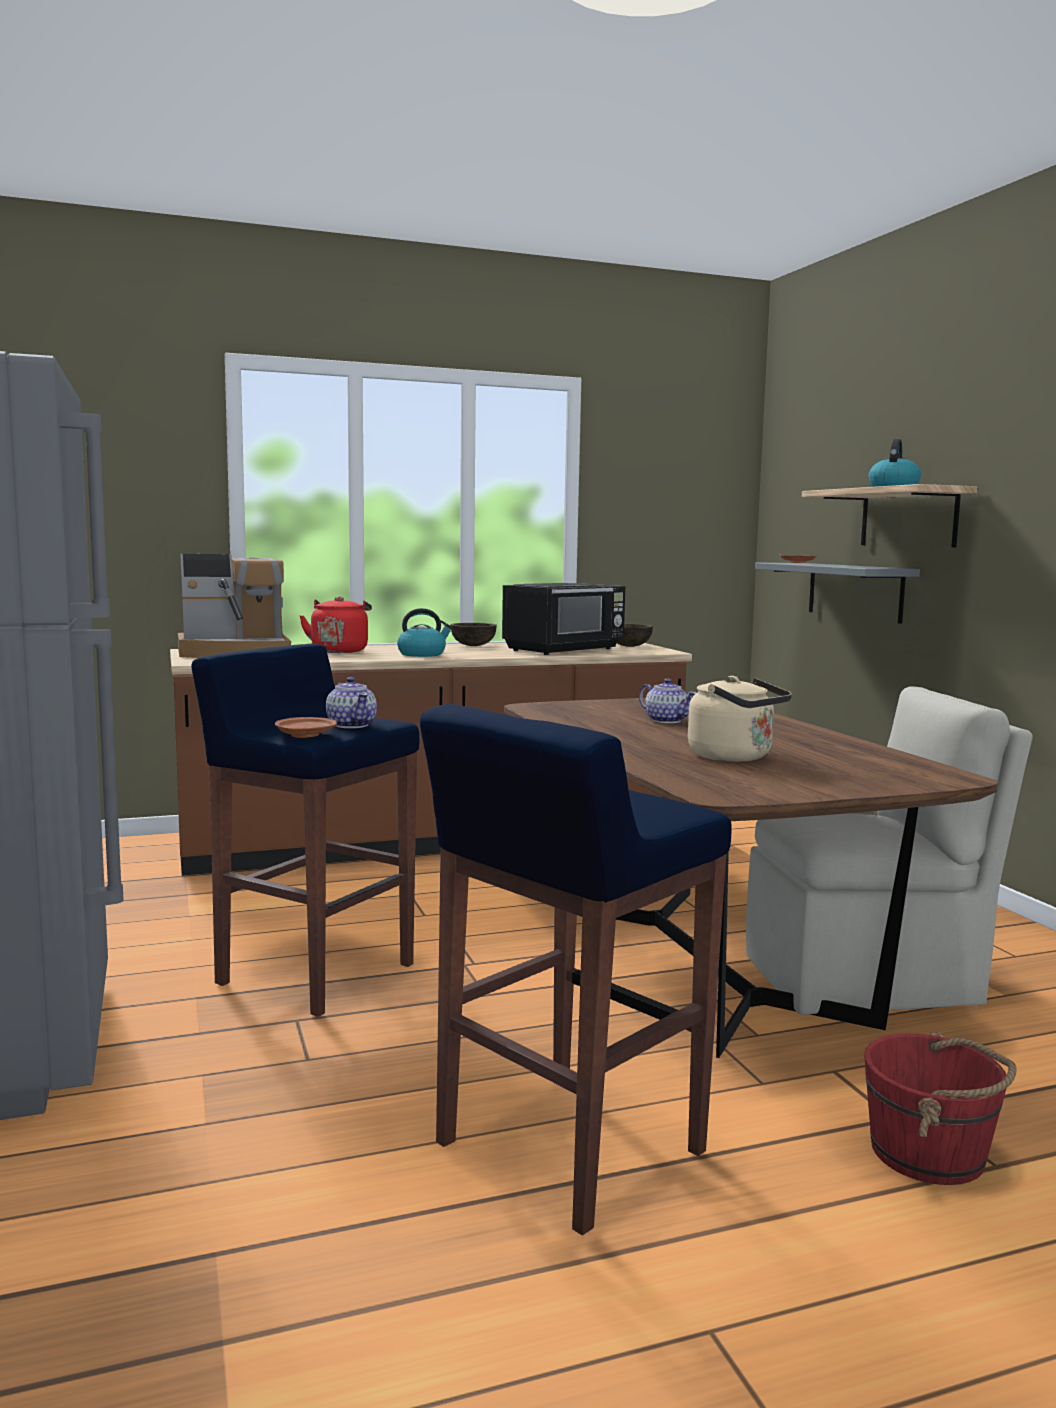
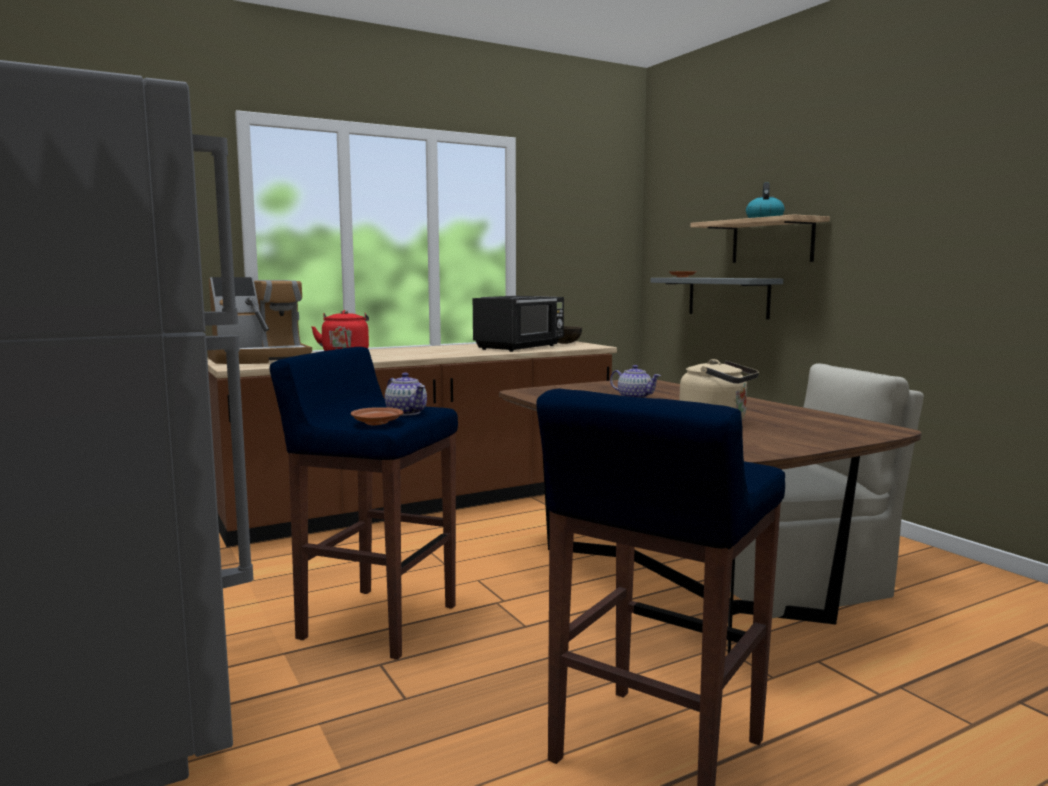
camera: 10 degrees left, 0 degrees up
kettle [397,608,453,657] -> none
brown bowl [451,623,497,646] -> none
red bucket [864,1032,1017,1185] -> none

